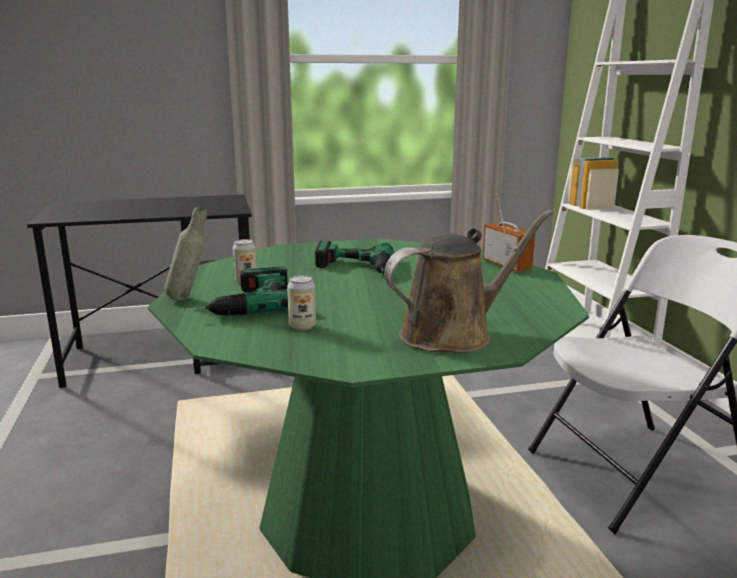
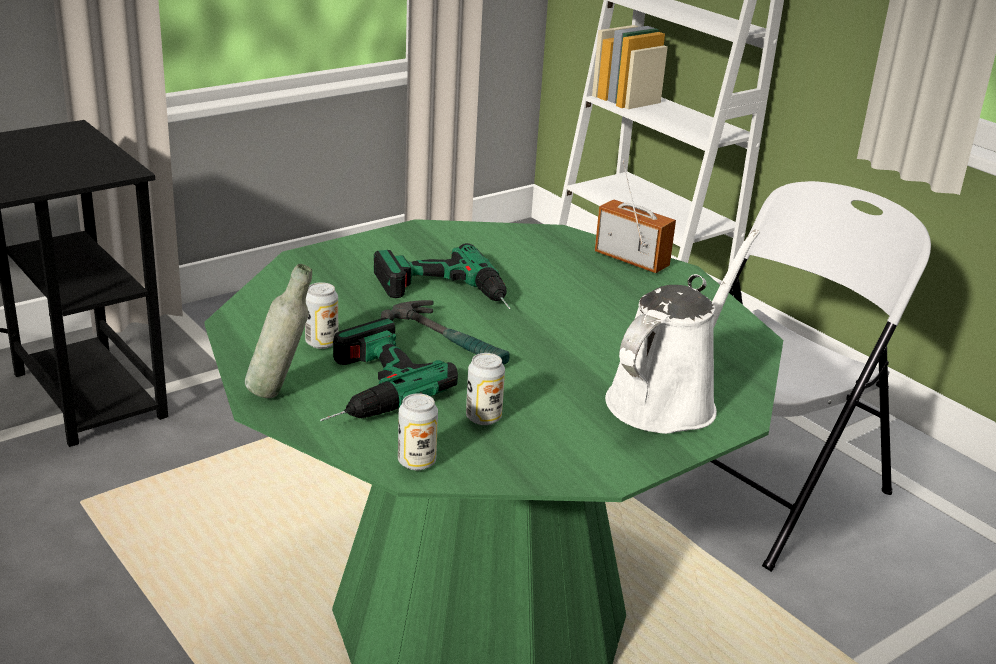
camera: 25 degrees left, 10 degrees up
brown watering can [384,210,553,353] -> white watering can [605,229,760,434]
none -> hammer [381,300,510,365]
none -> can [398,393,438,470]

